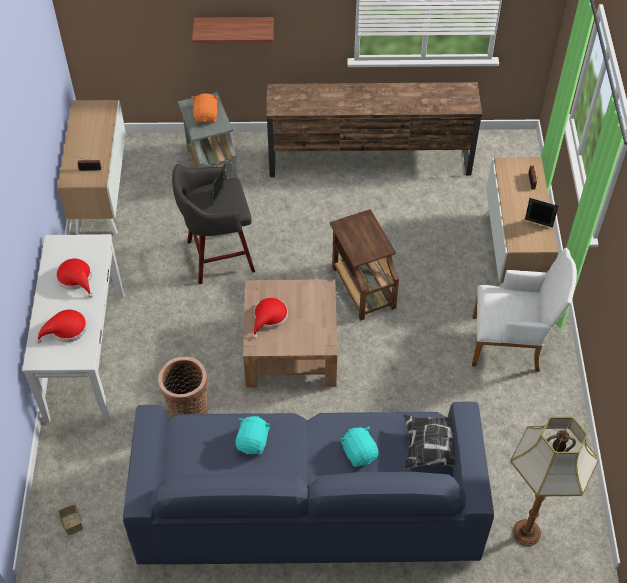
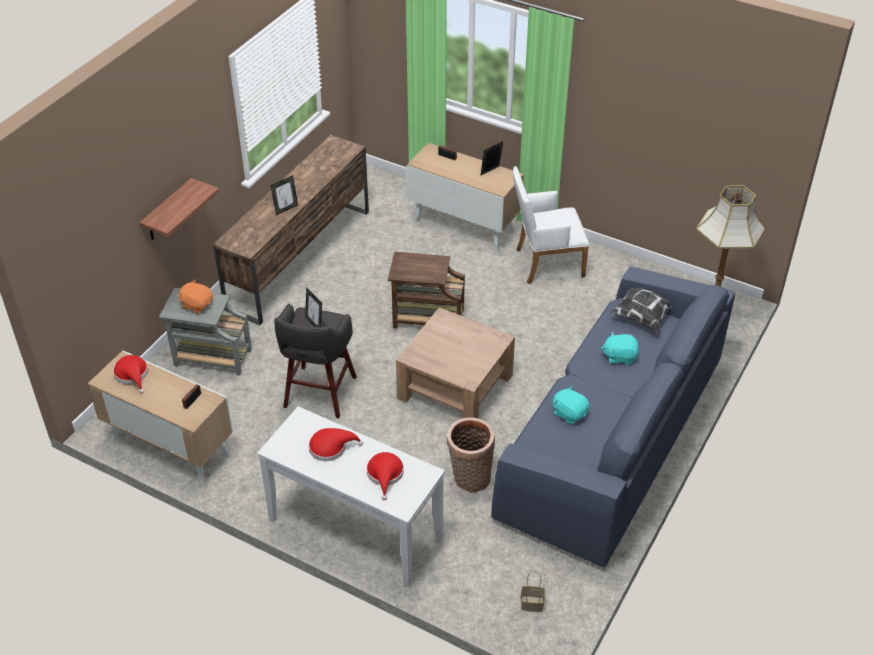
camera: 60 degrees left, 10 degrees down
red hat [252,298,288,339] -> red hat moved to [113,355,148,394]
white armchair [472,248,577,372] -> white armchair turned 135 degrees counterclockwise [513,166,590,284]
none -> picture frame [271,175,298,215]

